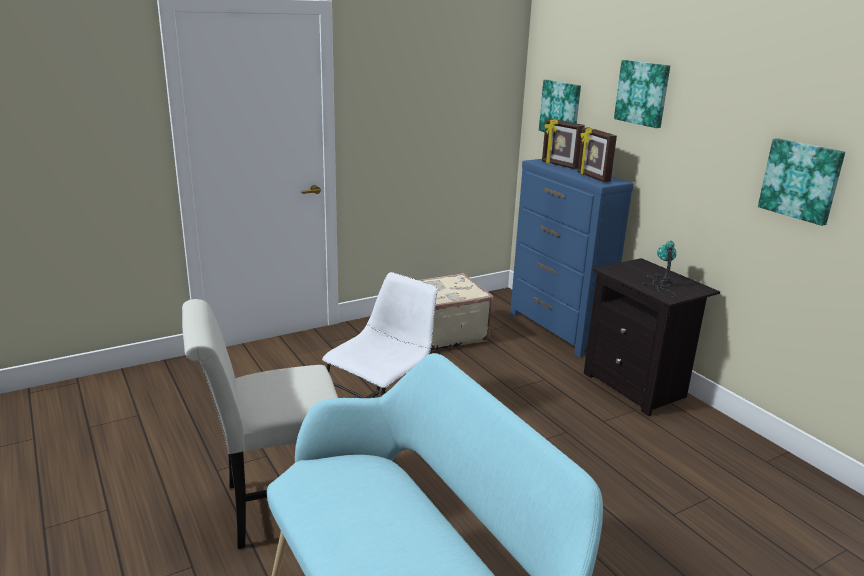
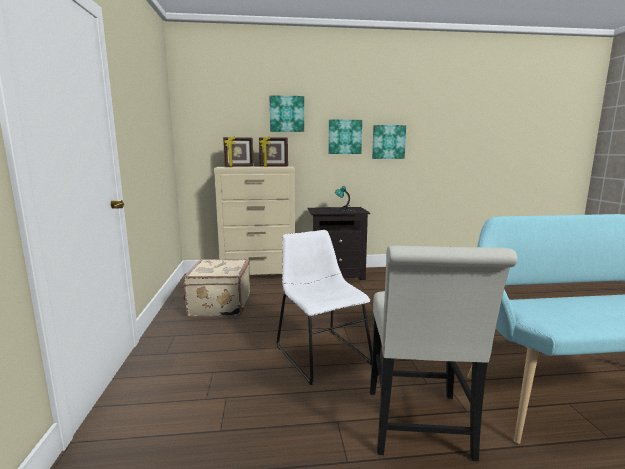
camera: 65 degrees left, 10 degrees down
blue dresser [510,159,634,357] -> beige dresser [214,166,295,275]
picture [539,80,581,132] -> picture moved to [328,119,362,154]

